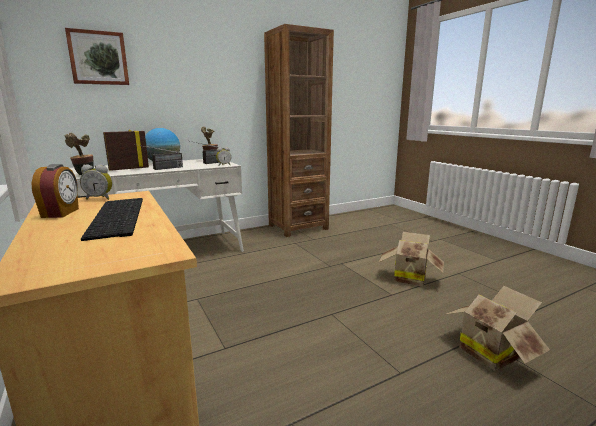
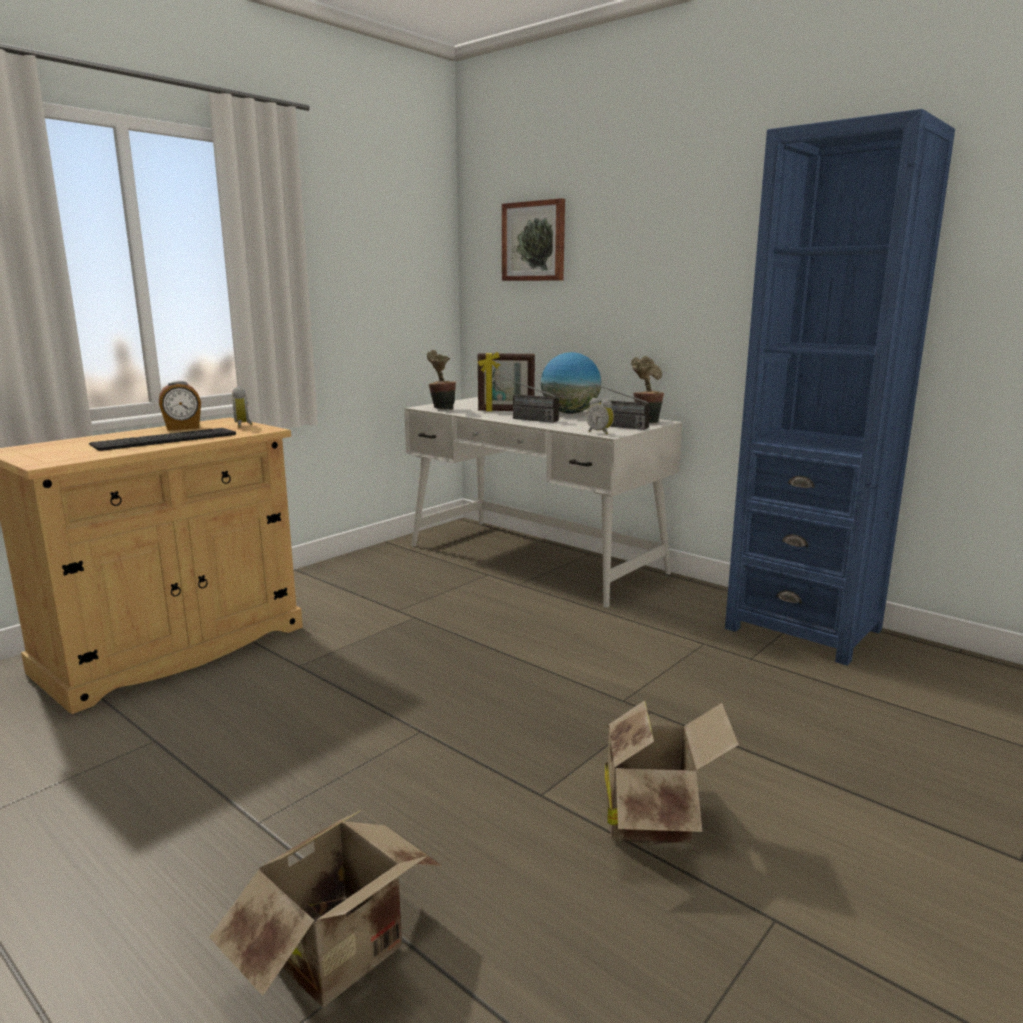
camera: 70 degrees right, 0 degrees up
picture frame [103,130,149,171] -> picture frame turned 150 degrees clockwise [478,352,535,412]
brown bookcase [264,24,334,237] -> blue bookcase [725,109,955,666]

